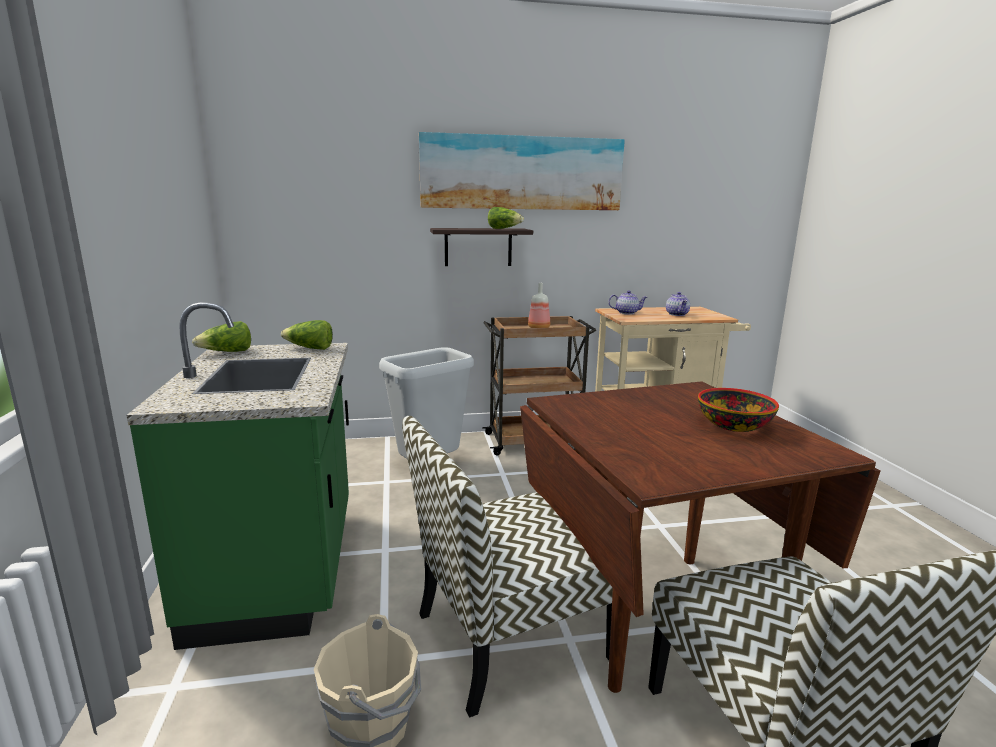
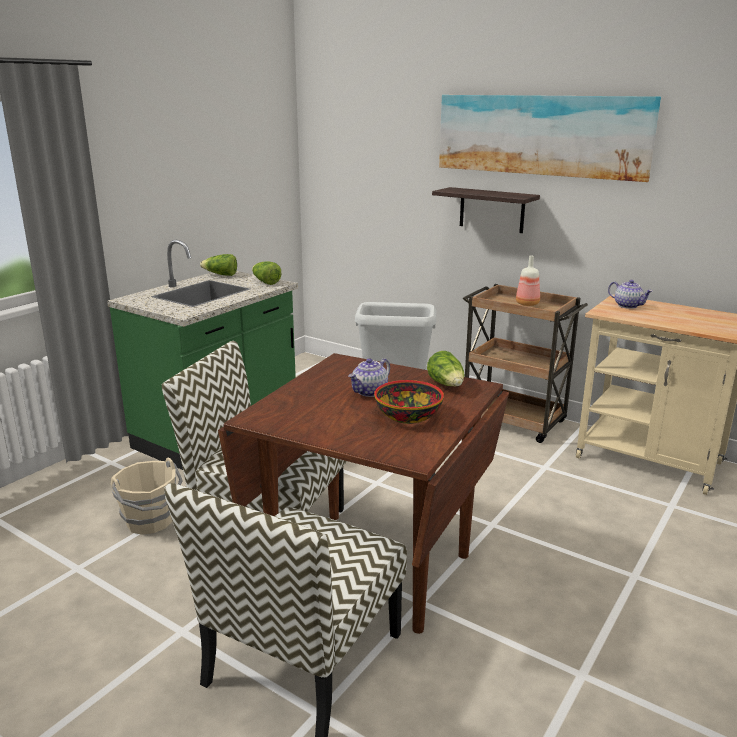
camera: 45 degrees right, 5 degrees up
lettuce [488,207,524,229] -> lettuce moved to [427,351,464,387]
teapot [666,292,690,316] -> teapot moved to [348,358,390,397]

